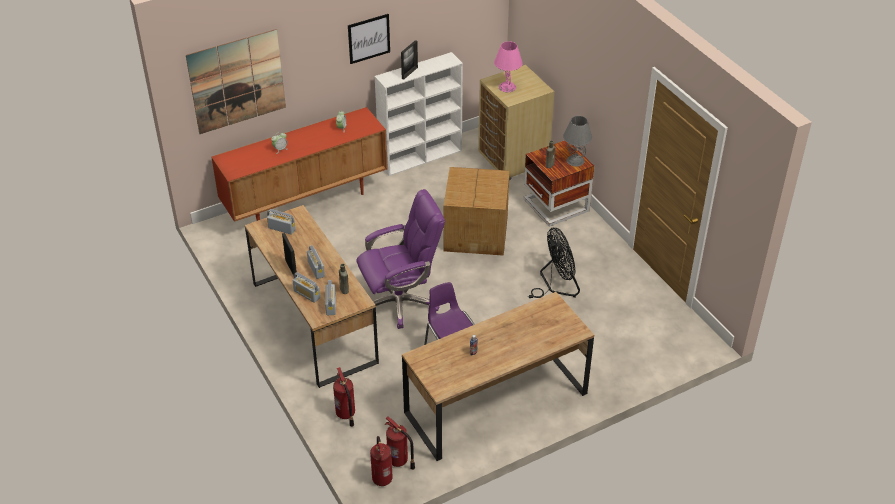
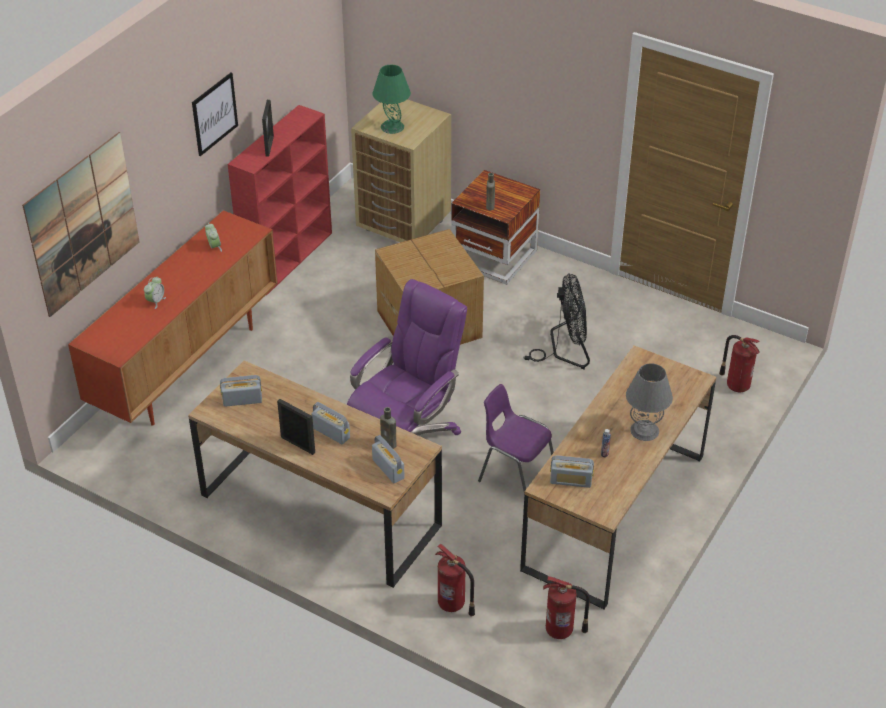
camera: 30 degrees left, 0 degrees up
radio [293,272,320,303] -> radio moved to [550,456,594,488]
fire extinguisher [370,436,393,486] -> fire extinguisher moved to [719,335,760,392]
white bookcase [375,52,463,176] -> red bookcase [228,105,332,296]
pink table lamp [494,41,523,92] -> green table lamp [372,65,411,134]
black fan [529,228,580,298] -> black fan turned 45 degrees clockwise [524,273,590,370]
grey table lamp [563,116,592,167] -> grey table lamp moved to [626,363,673,441]

